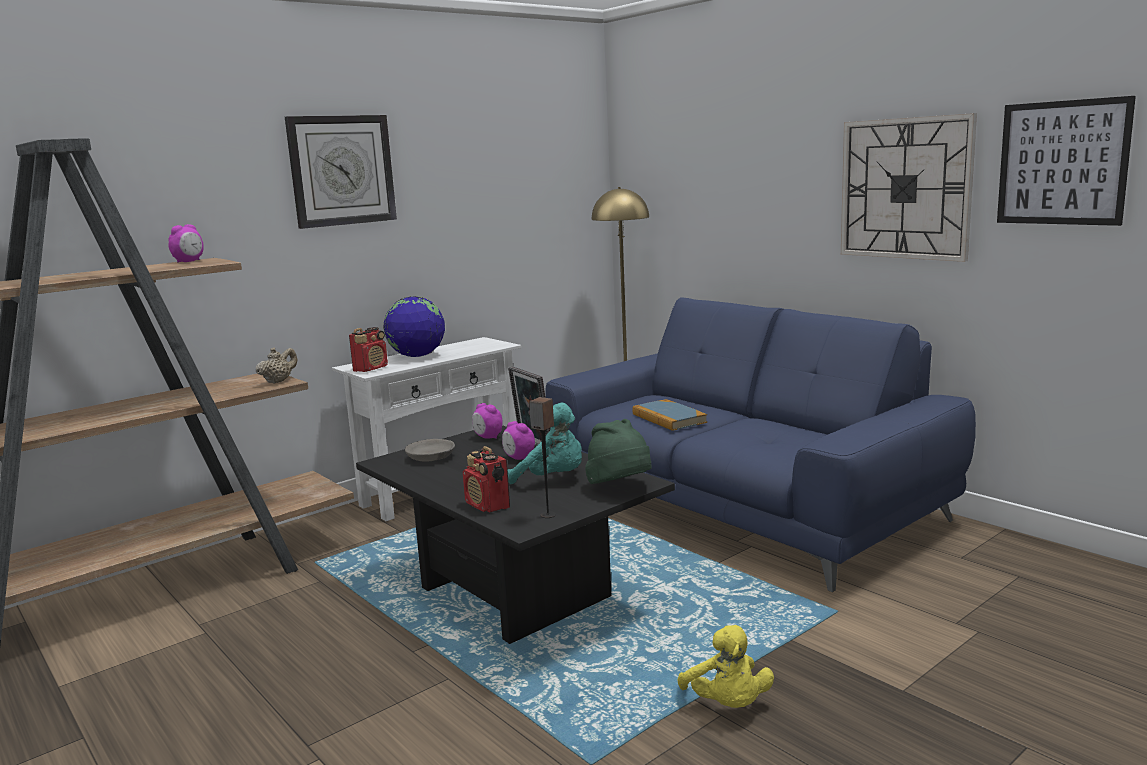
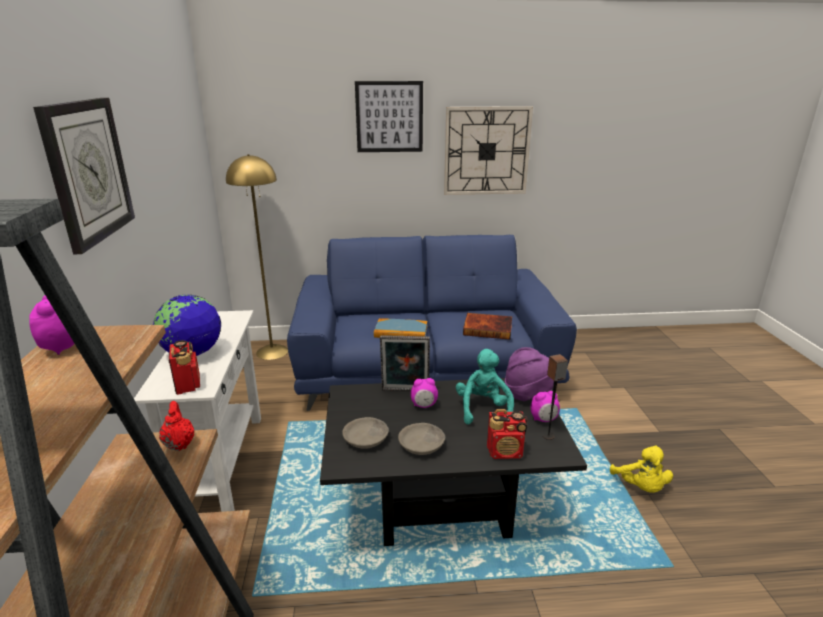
camera: 55 degrees left, 10 degrees up
beige teapot [256,348,297,384] -> red teapot [159,401,194,451]
alarm clock [472,403,503,439] -> alarm clock moved to [531,391,560,422]
turquoise plush toy [508,403,582,484] -> turquoise plush toy turned 60 degrees counterclockwise [456,349,514,424]
green hat [585,419,652,484] -> purple hat [505,347,558,401]
yellow plush toy [678,625,774,708] -> yellow plush toy turned 60 degrees clockwise [610,445,673,493]
picture [997,96,1136,226] -> picture moved to [355,81,423,152]
none -> grey bowl [398,423,445,455]
none -> book [463,313,512,340]

